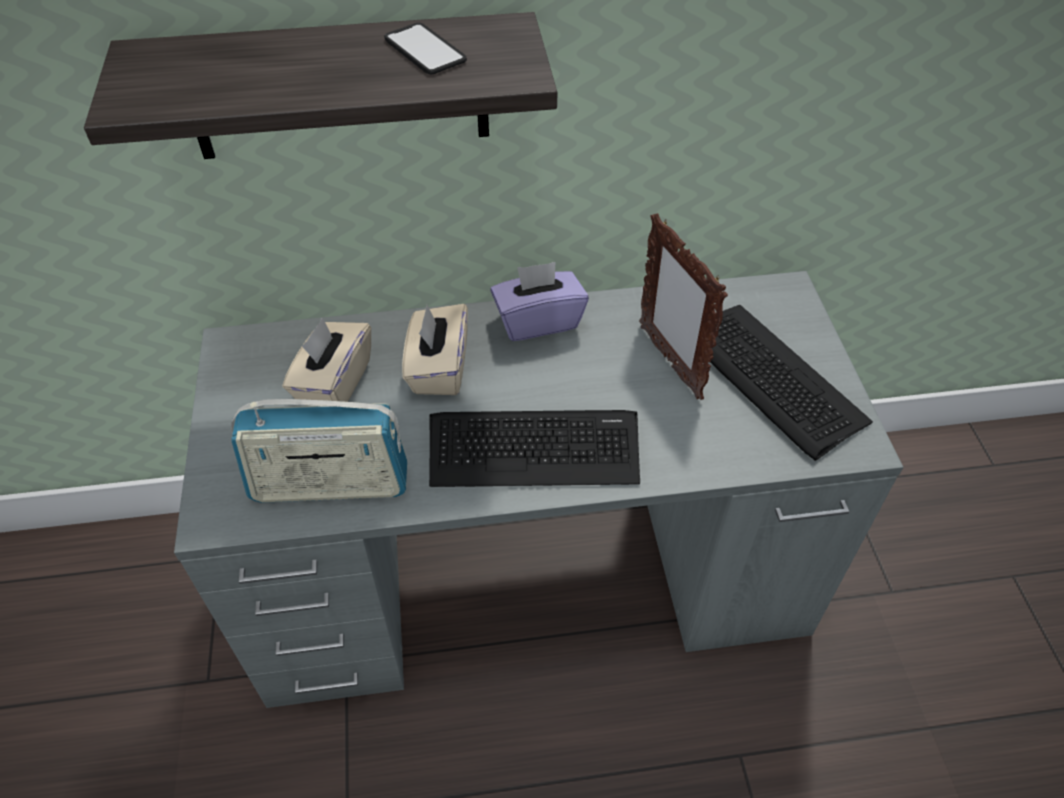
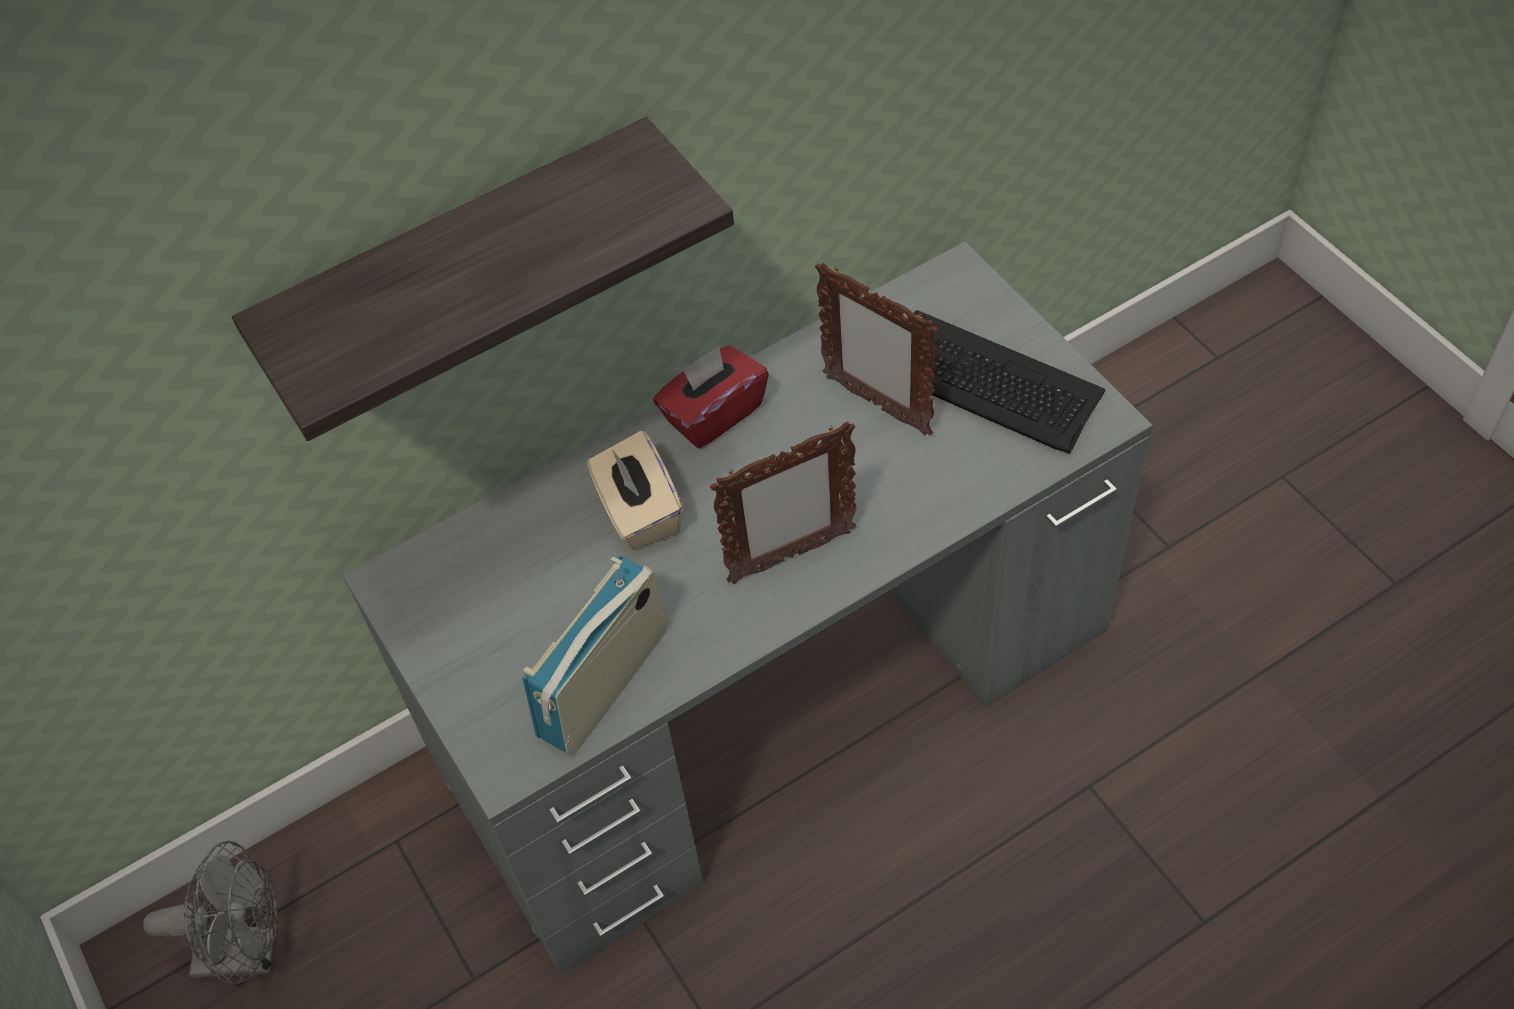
camera: 20 degrees left, 5 degrees up
radio [231,399,407,503] -> radio turned 150 degrees clockwise [523,556,669,755]
beige tissue box [282,318,371,406] -> none
phone [384,23,467,74] -> none
keyboard [429,410,640,487] -> picture frame [710,421,857,584]
purple tissue box [490,262,589,341] -> red tissue box [653,345,769,449]
none -> grey fan [143,841,277,987]

